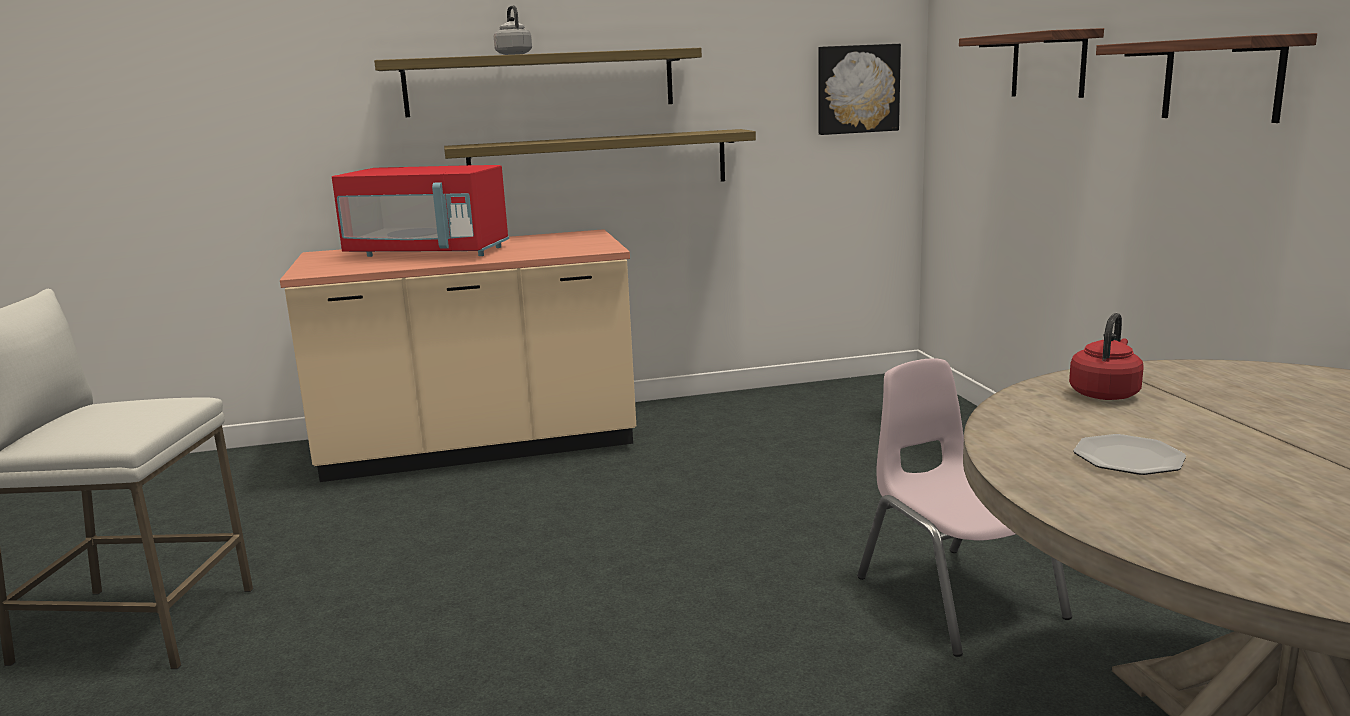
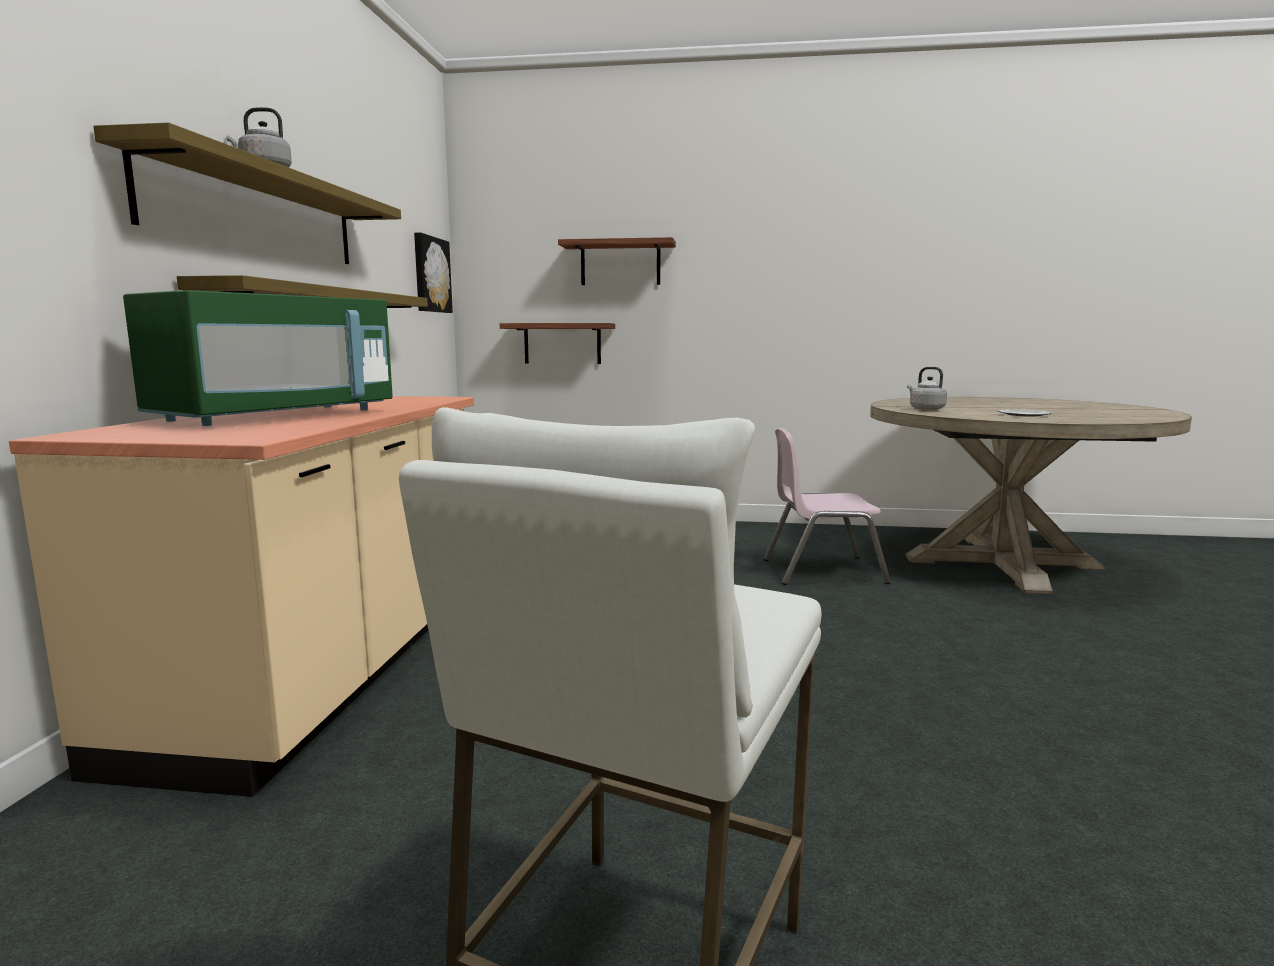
camera: 70 degrees left, 5 degrees down
red microwave [332,165,509,257] -> green microwave [123,290,393,426]
red kettle [1069,313,1144,400] -> grey kettle [907,367,947,410]
shelf [1096,33,1317,123] -> shelf moved to [500,323,615,364]

